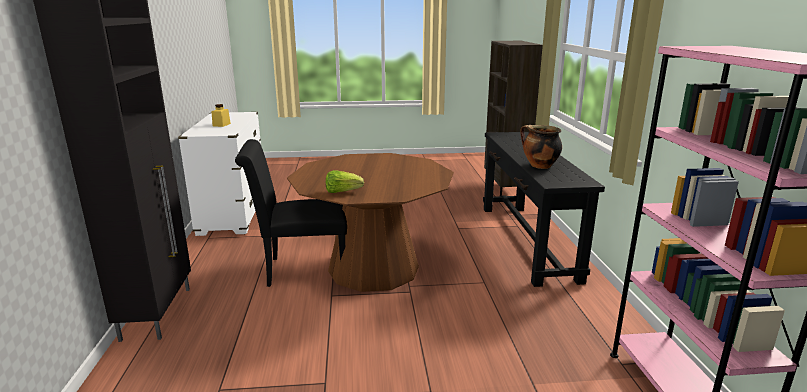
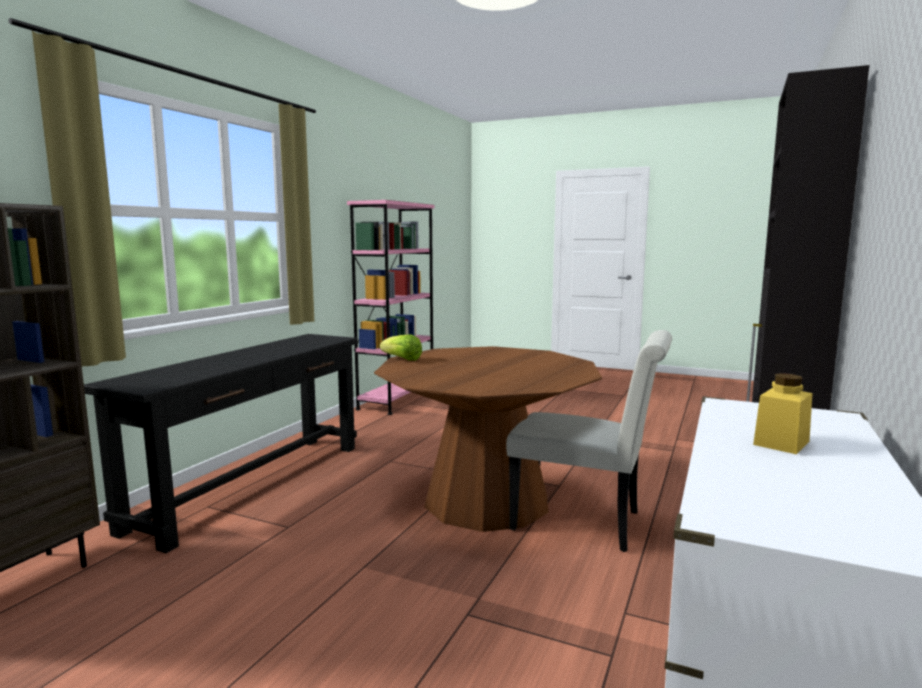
camera: 150 degrees left, 10 degrees down
black chair [235,139,347,287] -> white chair [506,330,672,552]
lettuce [326,170,364,193] -> lettuce moved to [380,334,422,361]
cooking pot [520,125,562,169] -> none

